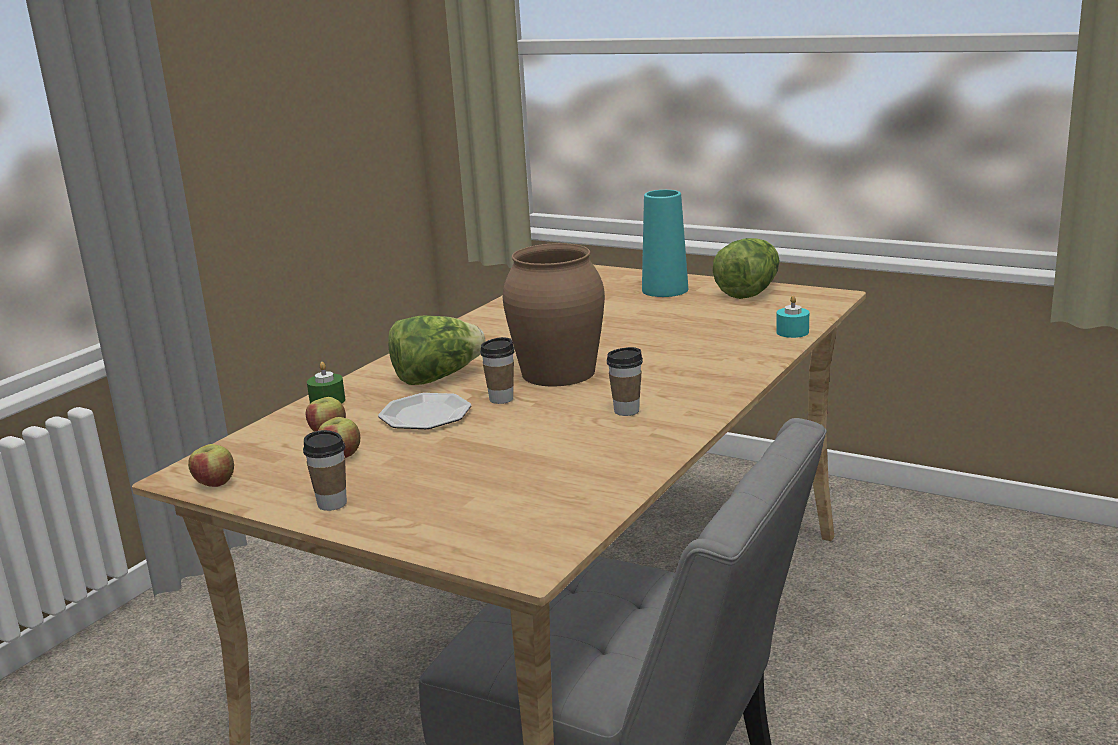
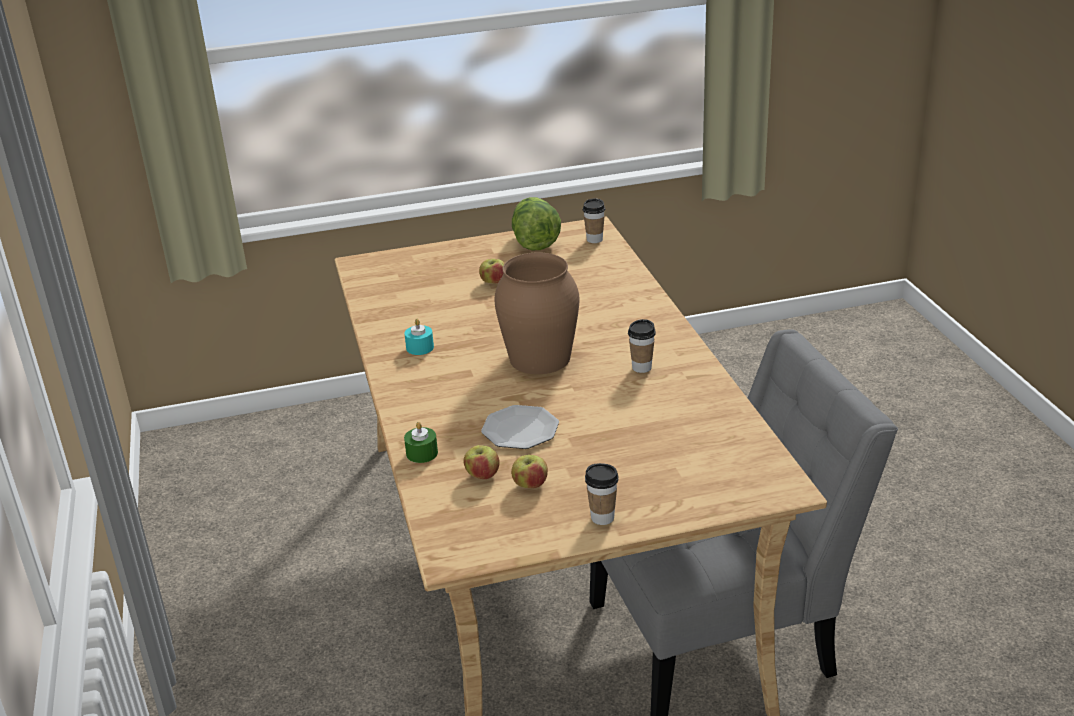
camera: 45 degrees left, 10 degrees up
apple [188,444,234,487] -> apple moved to [479,259,505,283]
lettuce [388,315,486,385] -> none
cup [480,337,515,404] -> cup moved to [583,198,605,243]
turquoise vase [642,190,688,297] -> none
turquoise candle [776,295,809,338] -> turquoise candle moved to [404,319,434,355]

